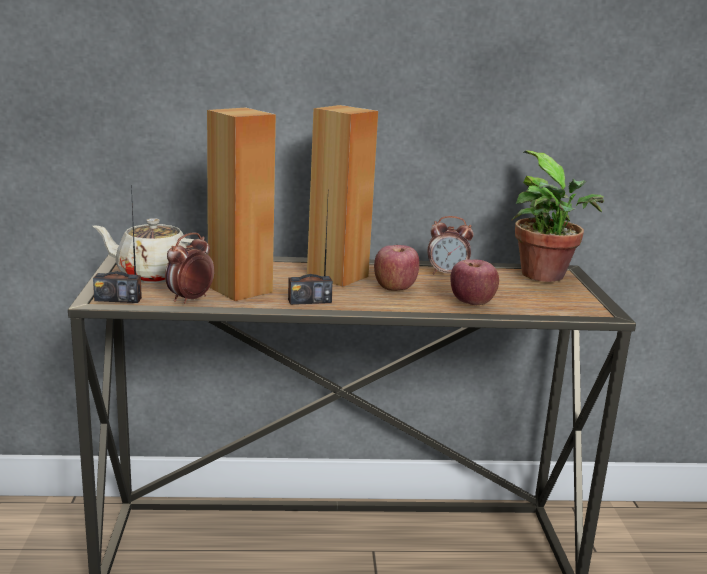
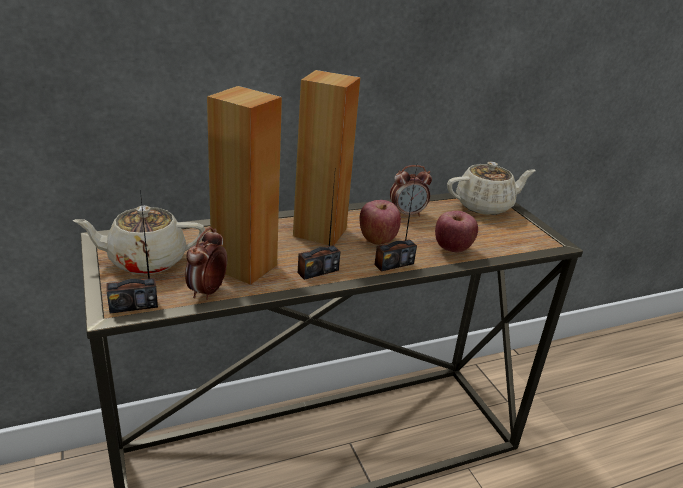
camera: 20 degrees left, 10 degrees up
potted plant [511,150,604,282] -> beige teapot [447,162,536,215]
none -> radio [374,166,417,271]

